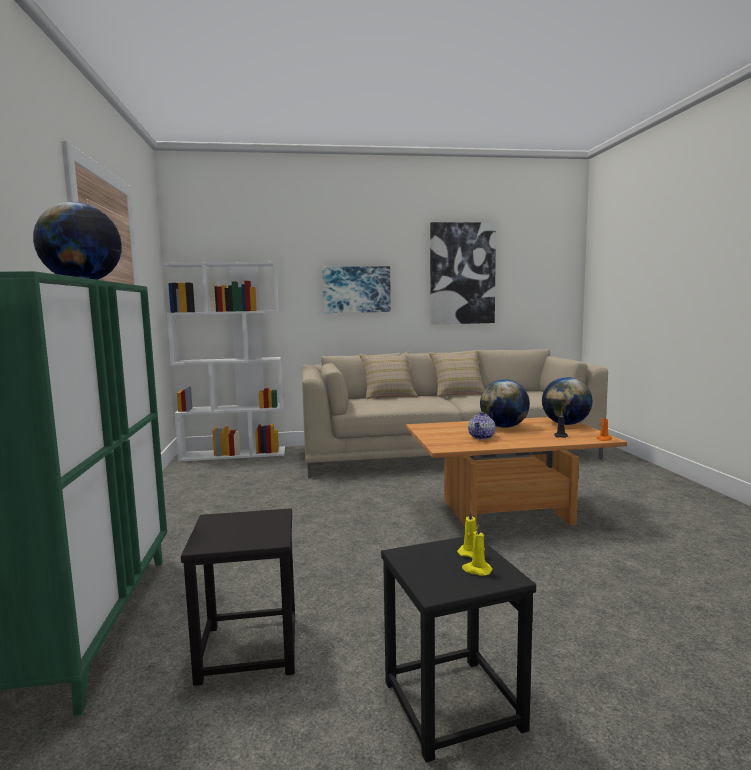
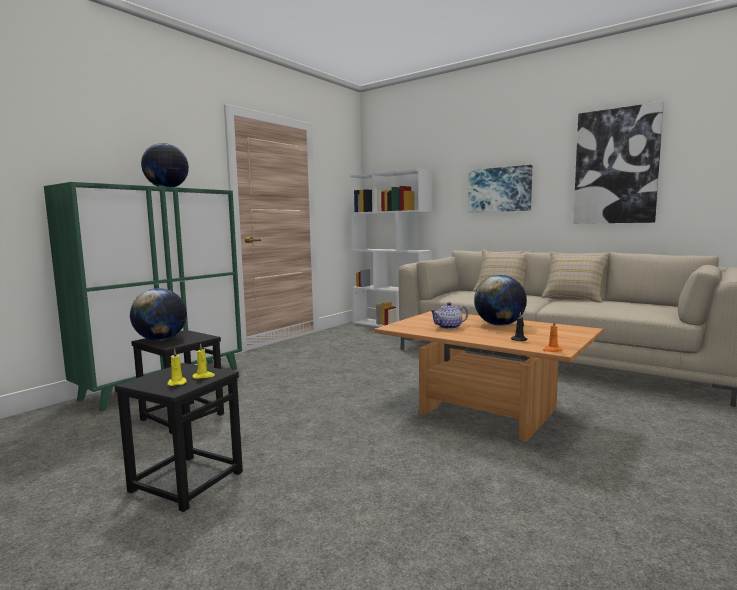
camera: 45 degrees right, 0 degrees up
globe [542,377,593,425] -> globe moved to [130,288,187,341]

